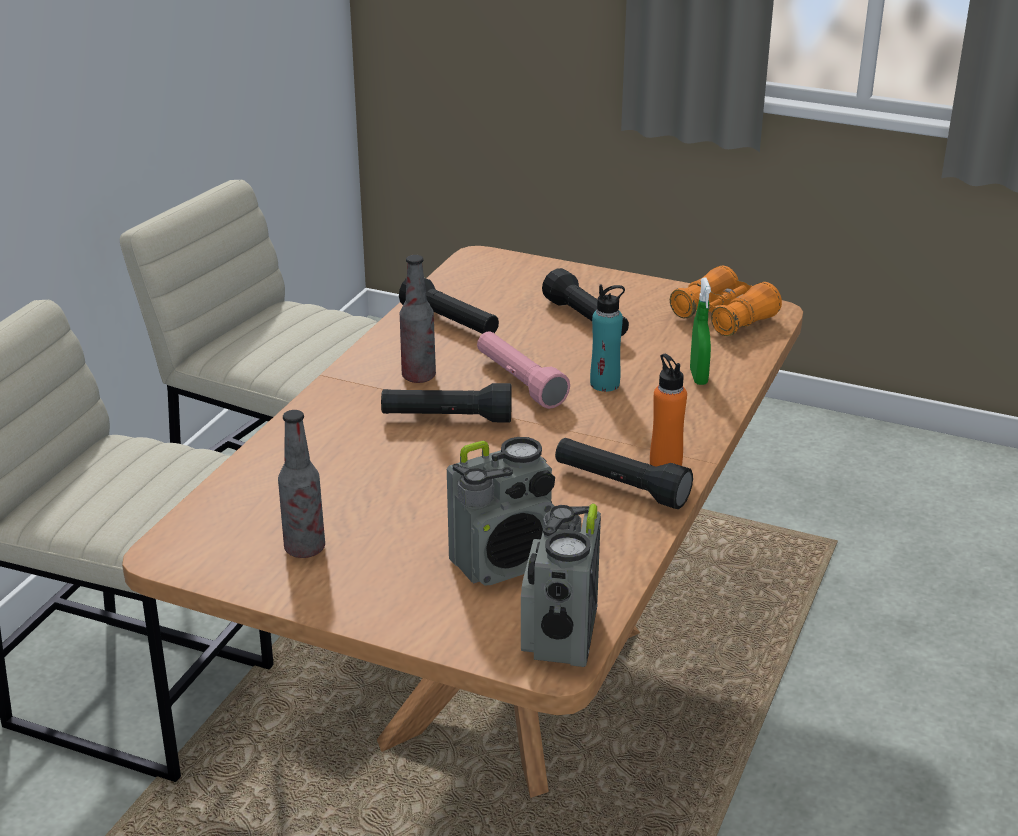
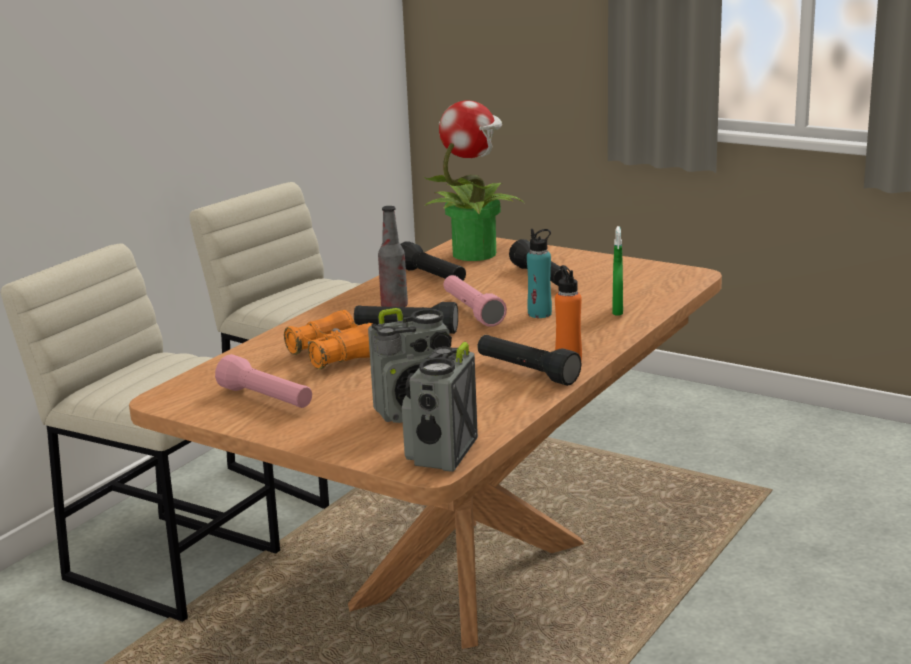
camera: 10 degrees right, 10 degrees down
bottle [278,410,325,558] -> pink flashlight [215,354,312,408]
orange binoculars [670,266,782,336] -> orange binoculars moved to [284,310,372,369]
none -> potted plant [424,100,524,261]

